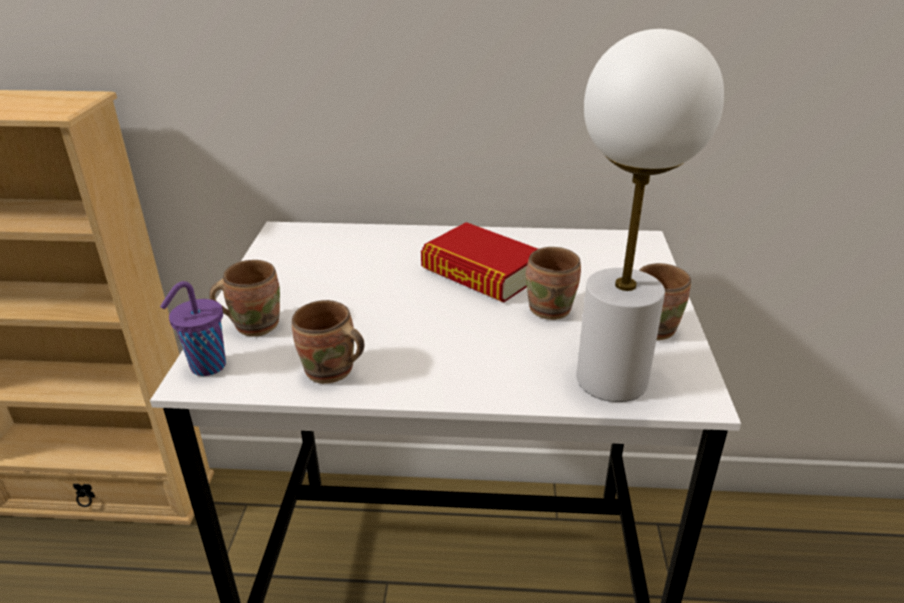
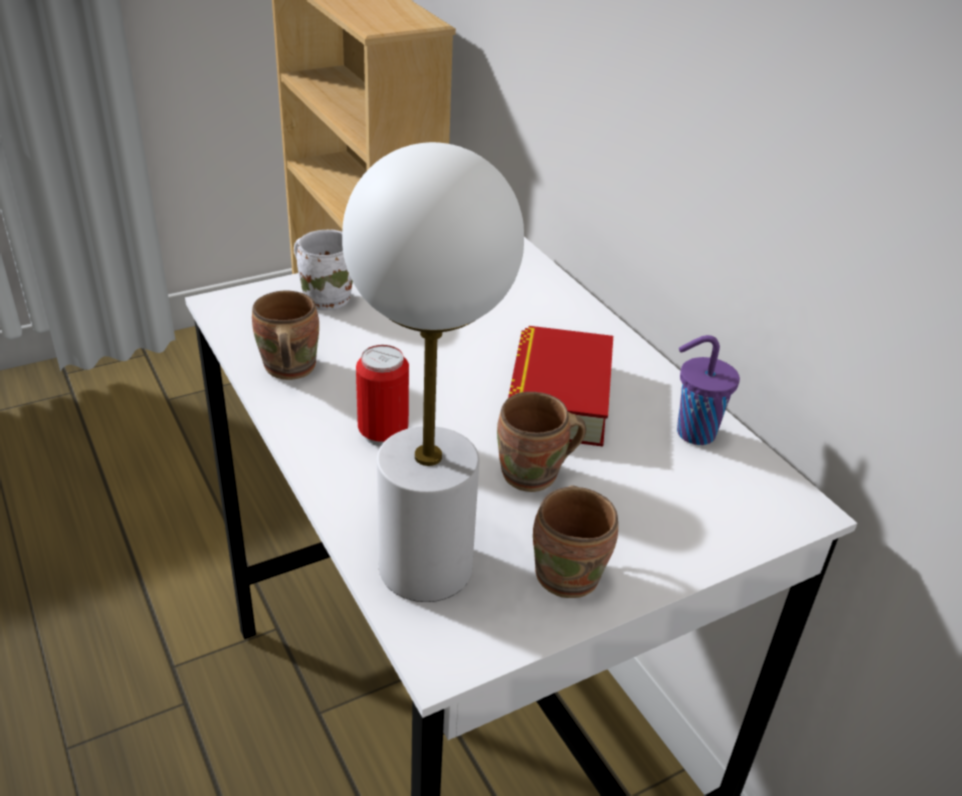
camera: 55 degrees right, 5 degrees up
purple cup [160,281,226,376] -> purple cup moved to [677,335,740,445]
brown mug [210,260,280,337] -> white mug [294,230,353,310]
none -> can [356,345,409,447]

